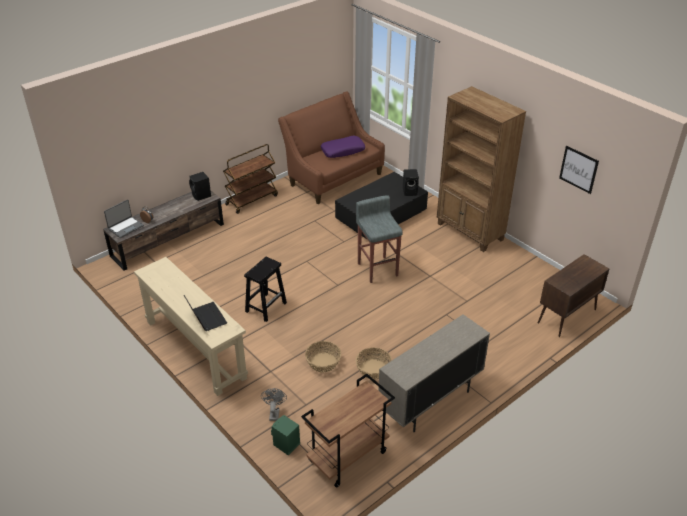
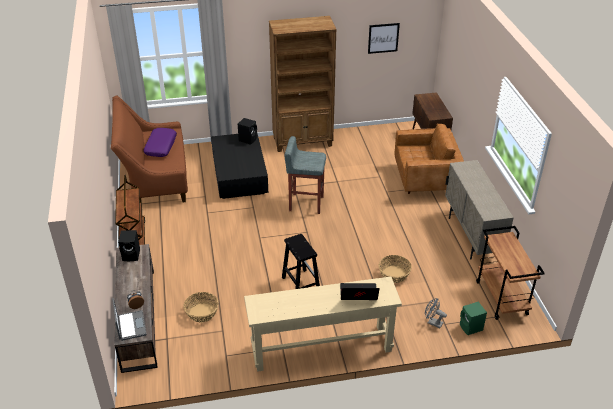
camera: 60 degrees left, 0 degrees up
basket [356,347,392,380] -> basket moved to [184,292,219,322]
none -> brown armchair [394,123,464,194]

